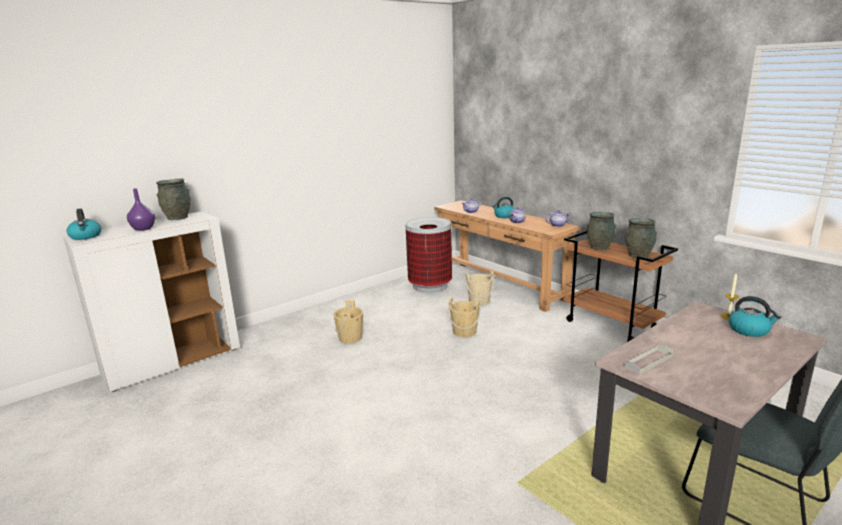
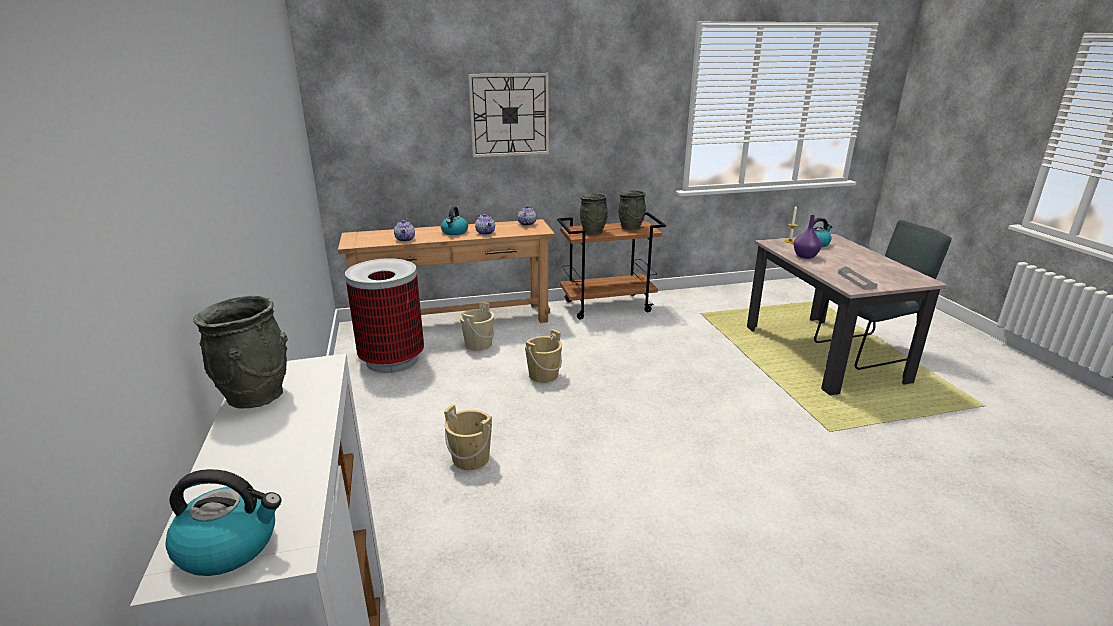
camera: 65 degrees left, 5 degrees up
purple vase [127,188,155,231] -> purple vase moved to [794,215,822,259]
none -> wall clock [468,73,549,157]

